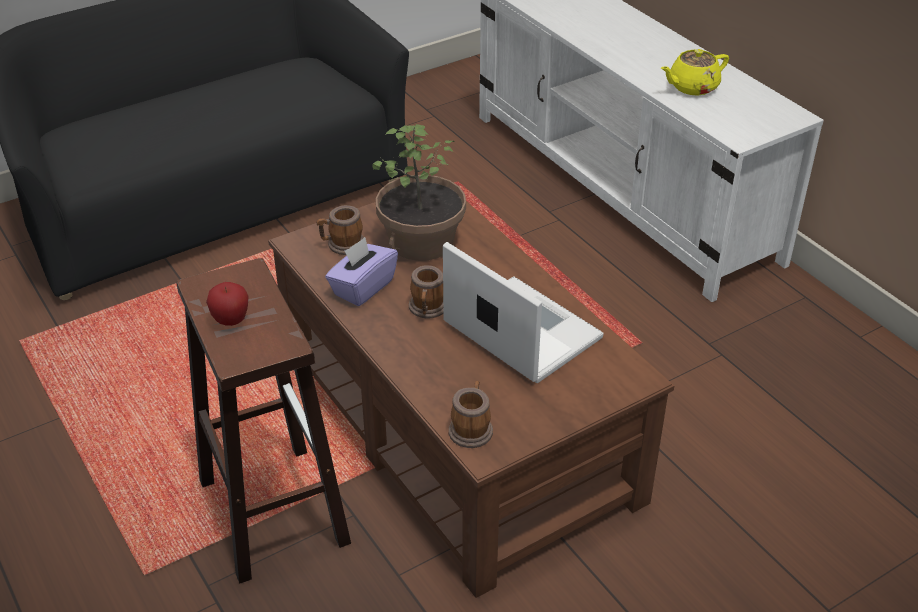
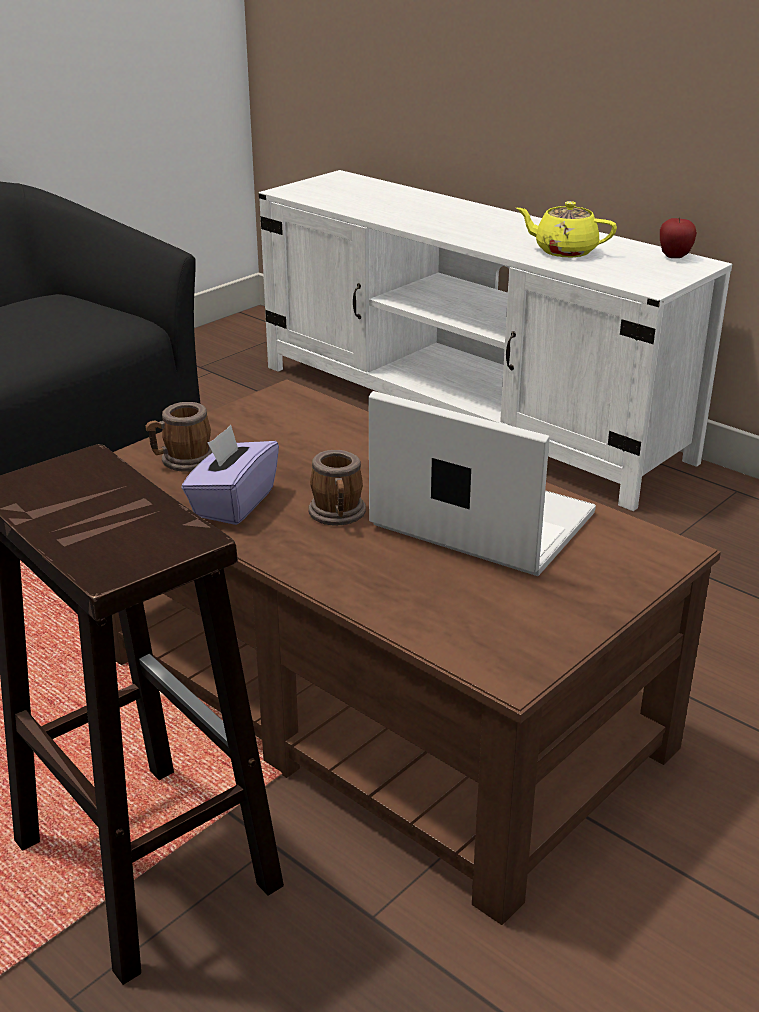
camera: 15 degrees left, 10 degrees down
apple [206,282,249,326] -> apple moved to [660,217,697,258]
potted plant [372,124,466,261] -> none
mug [448,381,493,448] -> none
yellow teapot [661,49,729,95] -> yellow teapot turned 60 degrees clockwise [516,201,617,257]

